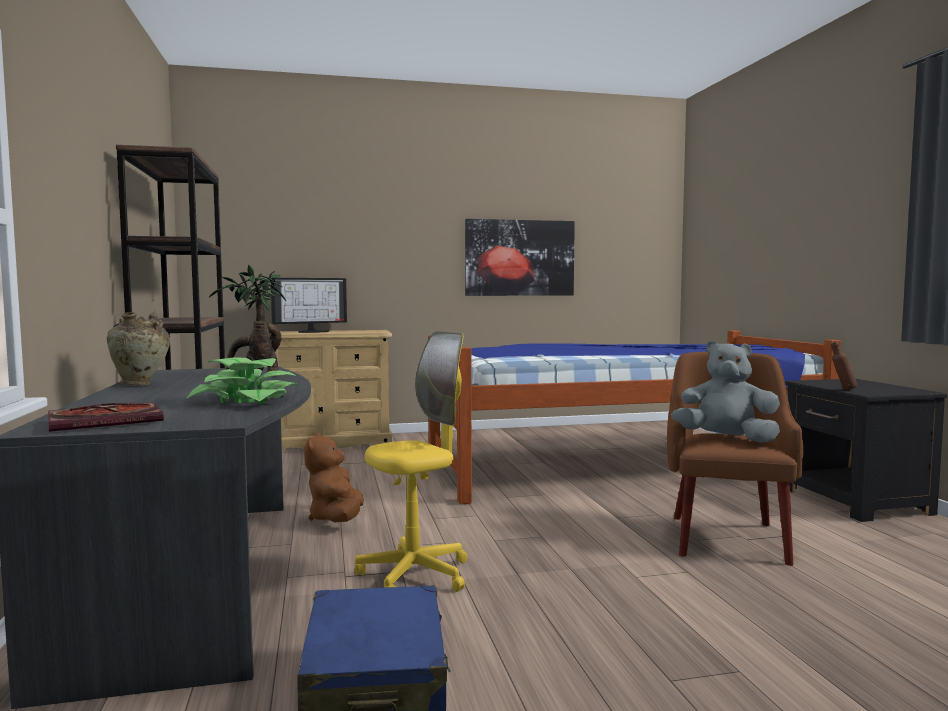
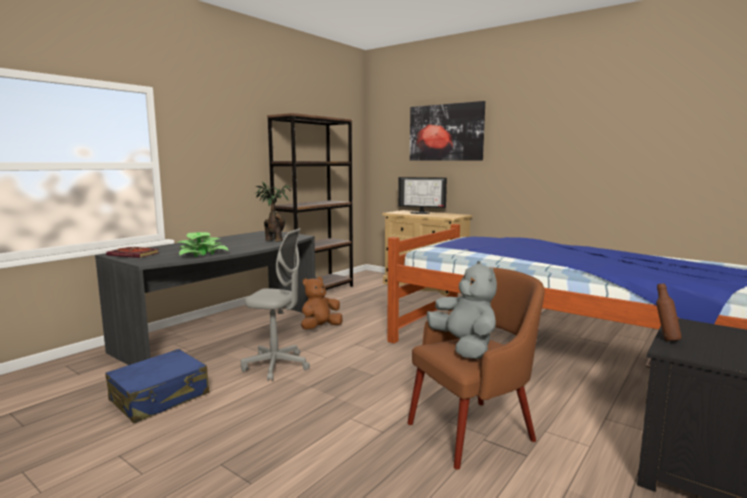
camera: 50 degrees right, 5 degrees up
beige vase [107,312,170,386] -> none
yellow office chair [354,331,467,592] -> grey office chair [241,228,310,381]
picture [465,219,575,296] -> picture moved to [410,101,485,161]

